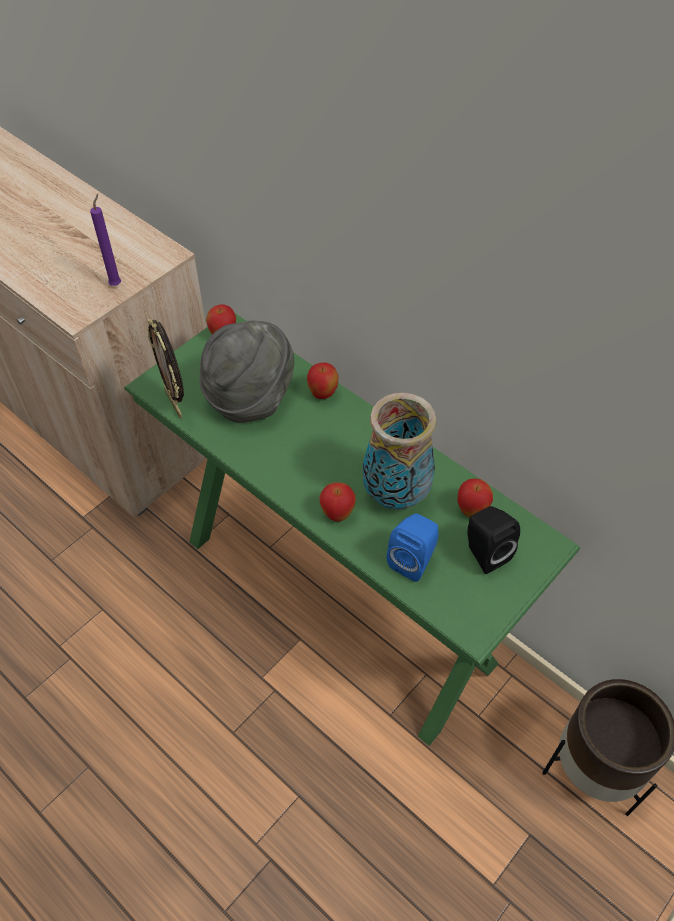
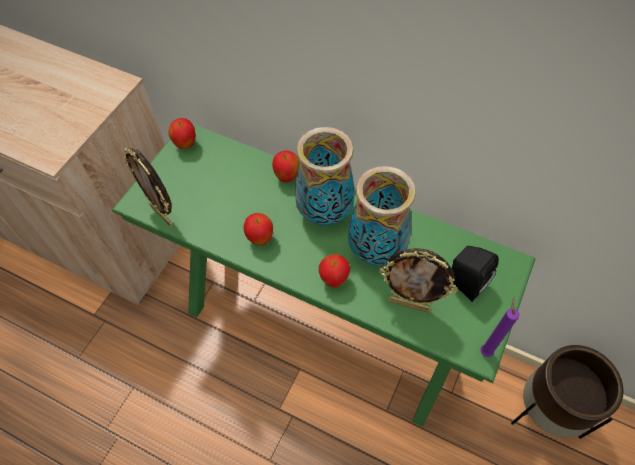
camera: 15 degrees left, 5 degrees up
purple candle [90,194,121,286] -> purple candle moved to [481,297,519,357]
grey hat [199,321,294,423] -> none
blue speaker [387,514,439,582] -> picture frame [379,248,458,312]
apple [457,478,493,517] -> apple moved to [243,213,273,246]
none -> vase [295,127,355,226]

